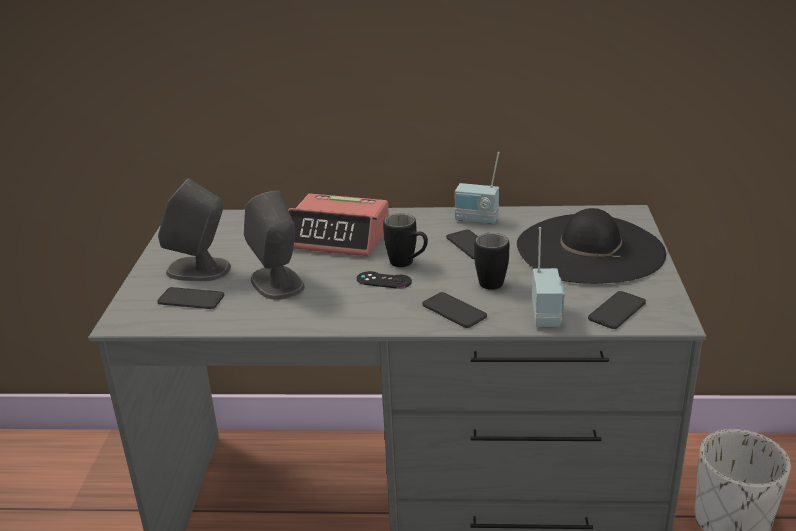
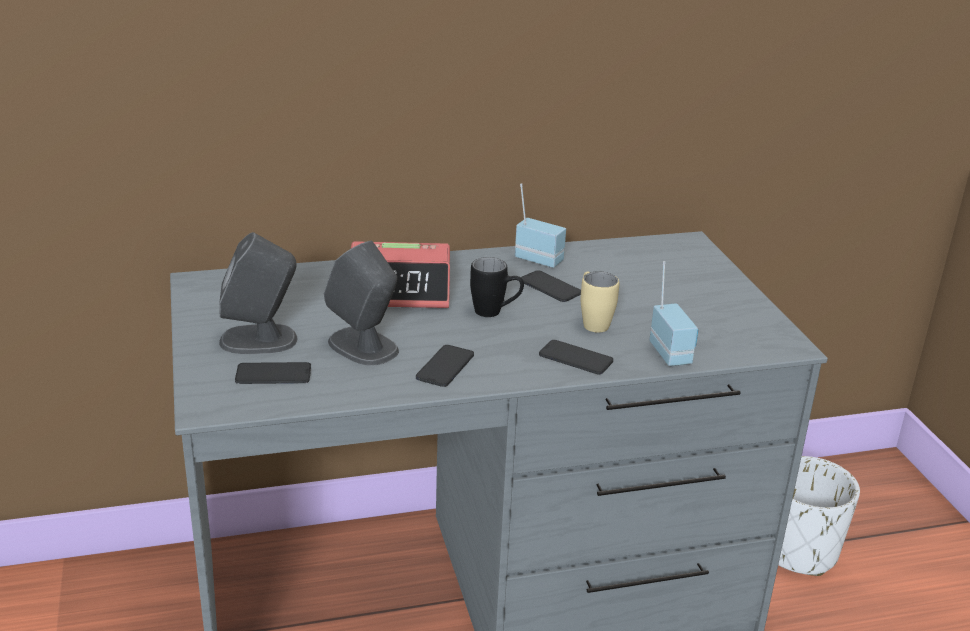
camera: 20 degrees left, 0 degrees up
black game controller [357,271,412,289] -> none
radio [455,152,500,224] -> radio turned 150 degrees counterclockwise [515,183,566,268]
black mug [474,233,509,290] -> beige mug [581,271,619,332]
black hat [517,208,666,284] -> none
phone [588,291,646,329] -> phone moved to [416,345,474,387]

